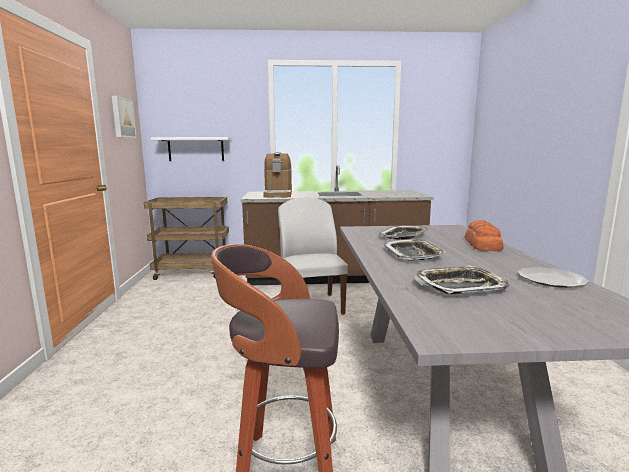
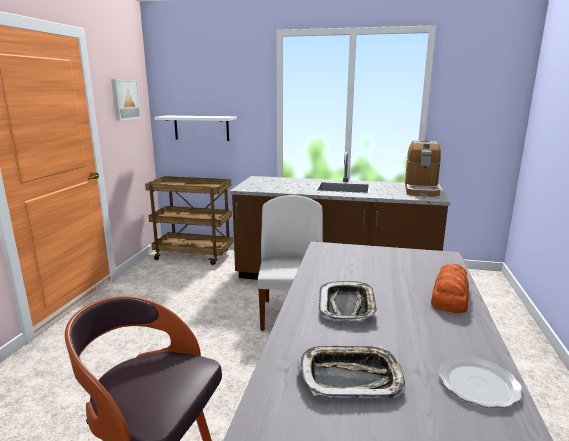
camera: 15 degrees right, 5 degrees up
coffee machine [263,152,292,198] -> coffee machine moved to [405,140,441,197]
tray [379,225,428,240] -> none

